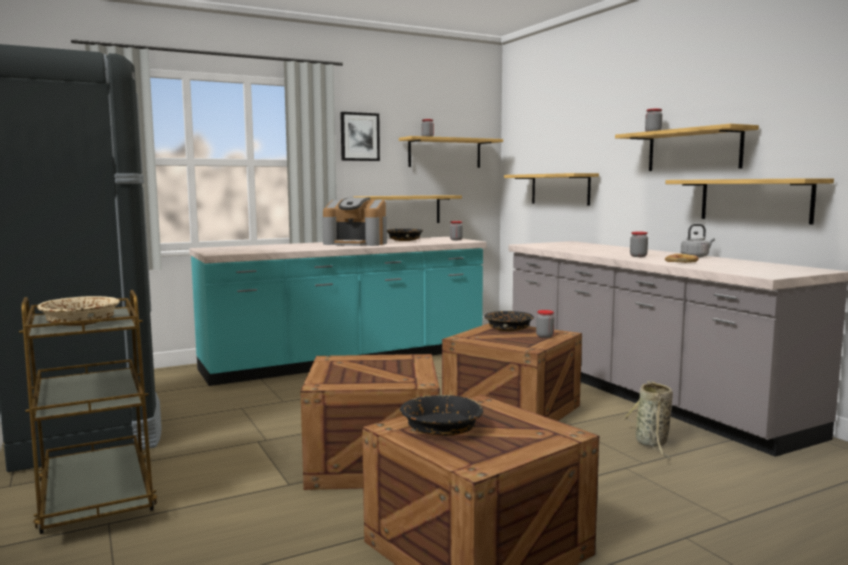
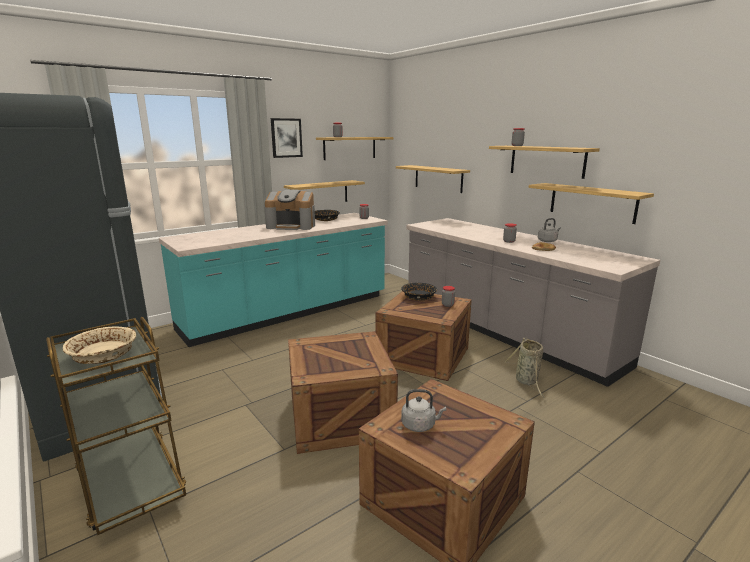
camera: 10 degrees left, 10 degrees up
black bowl [400,395,483,436] -> grey kettle [401,389,446,432]

